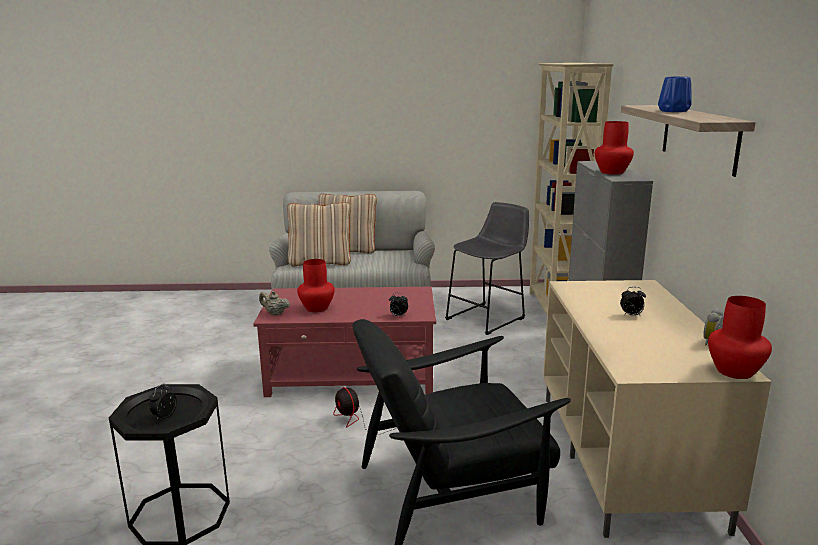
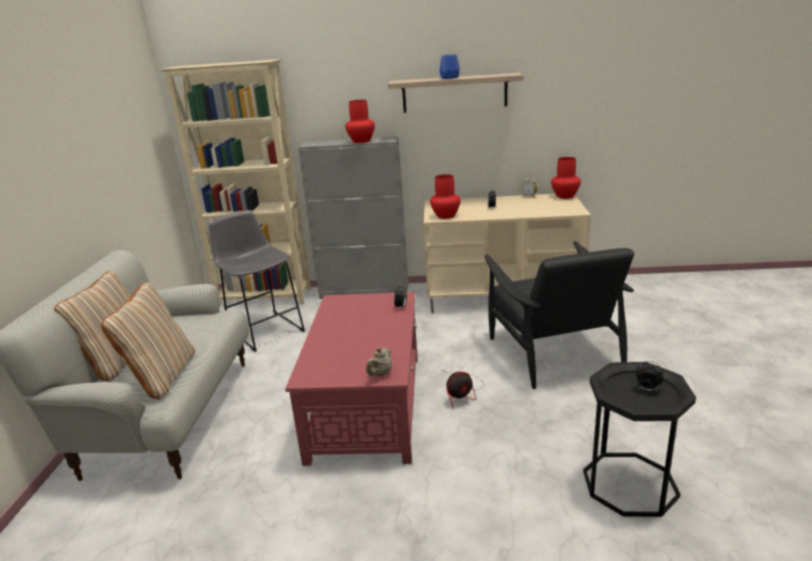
camera: 85 degrees left, 5 degrees up
red vase [297,259,335,312] -> red vase moved to [430,174,461,219]

